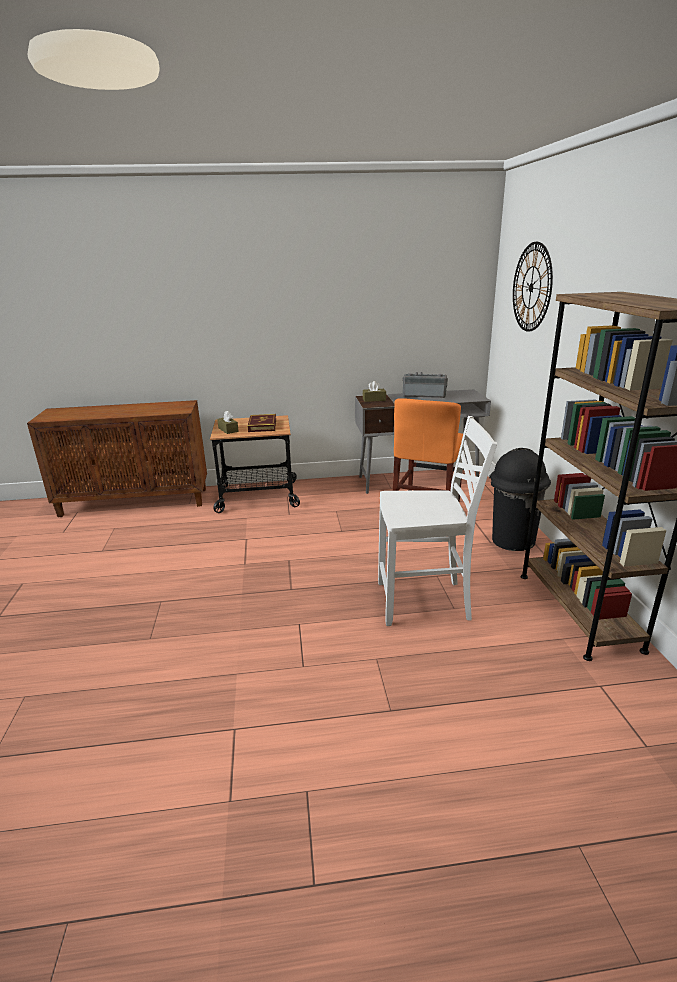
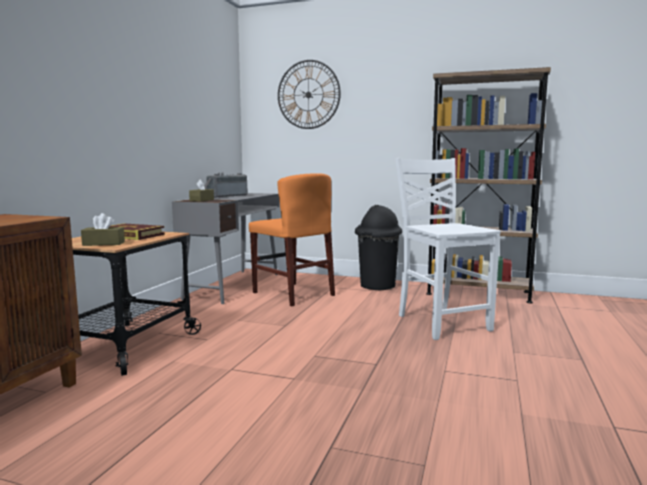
camera: 65 degrees left, 15 degrees down
white chair [378,416,497,626] -> white chair turned 45 degrees counterclockwise [395,158,501,340]

